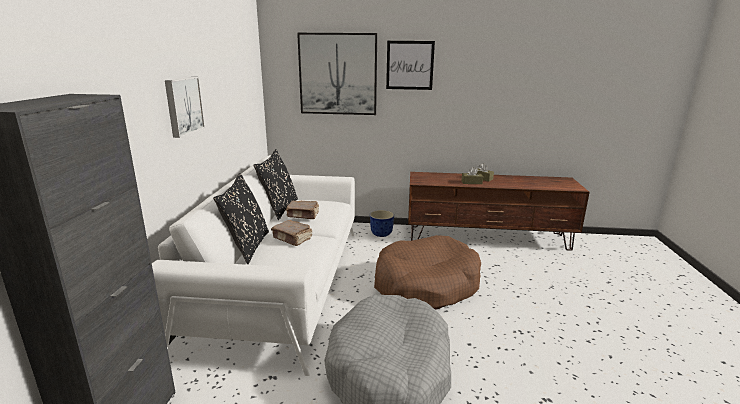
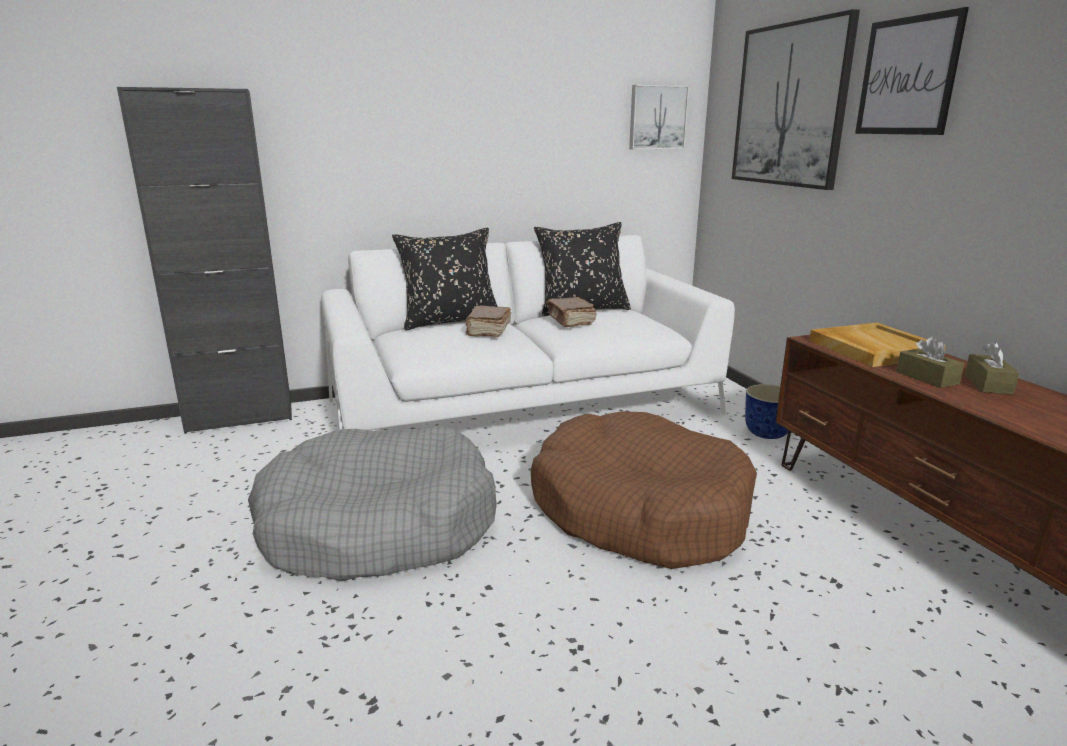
camera: 65 degrees right, 0 degrees up
picture [165,77,205,138] -> picture moved to [629,85,689,149]
none -> beige tray [809,323,946,367]

